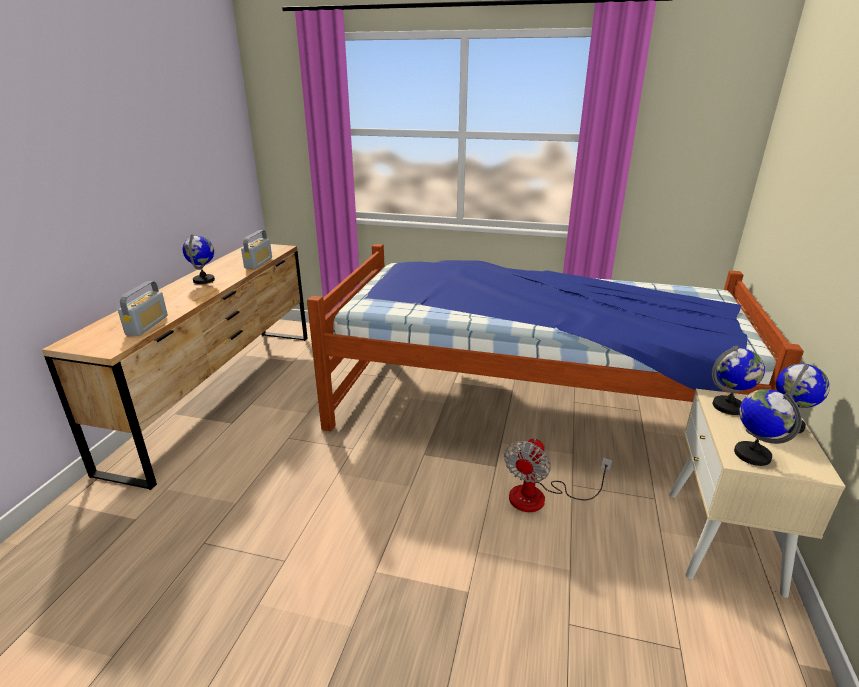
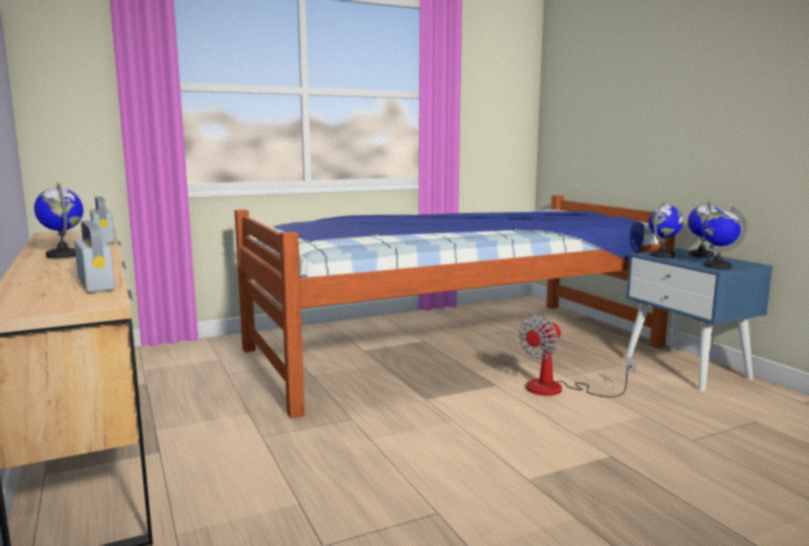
camera: 40 degrees left, 15 degrees down
fan [504,438,612,512] -> fan turned 60 degrees clockwise [519,315,636,397]
beige nightstand [669,389,846,598] -> blue nightstand [625,249,773,392]

